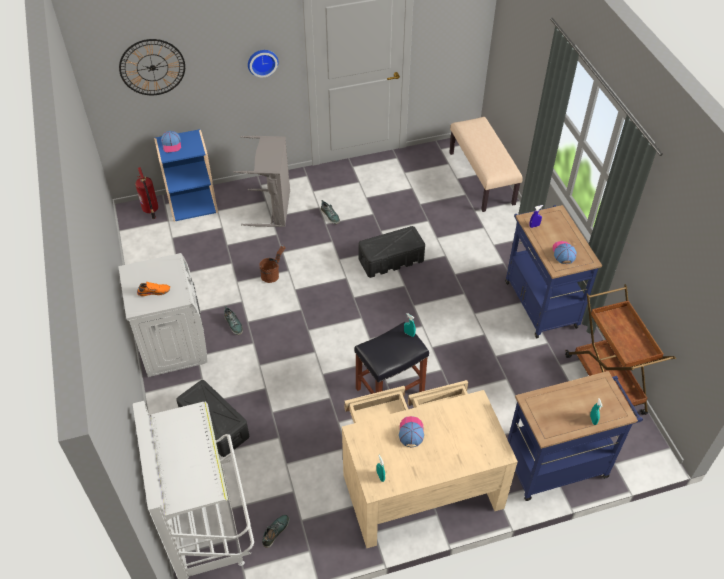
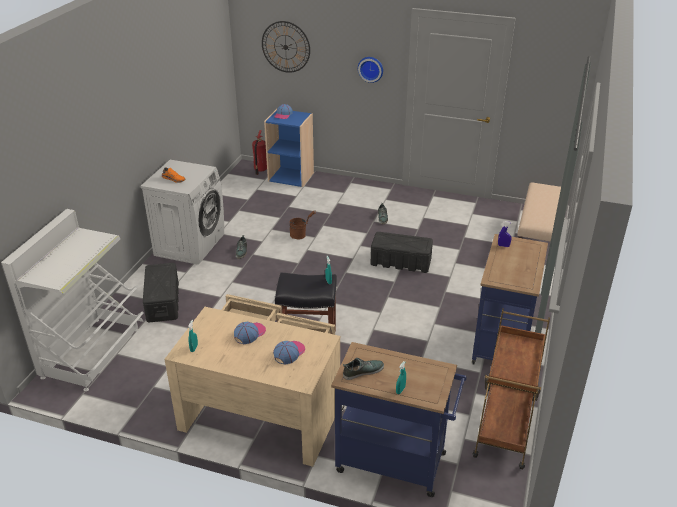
camera: 35 degrees right, 15 degrees down
grey laundry basket [233,135,290,227] -> none
shoe [262,515,290,548] -> shoe moved to [343,358,384,380]
cap [552,241,577,264] -> cap moved to [273,341,305,365]

